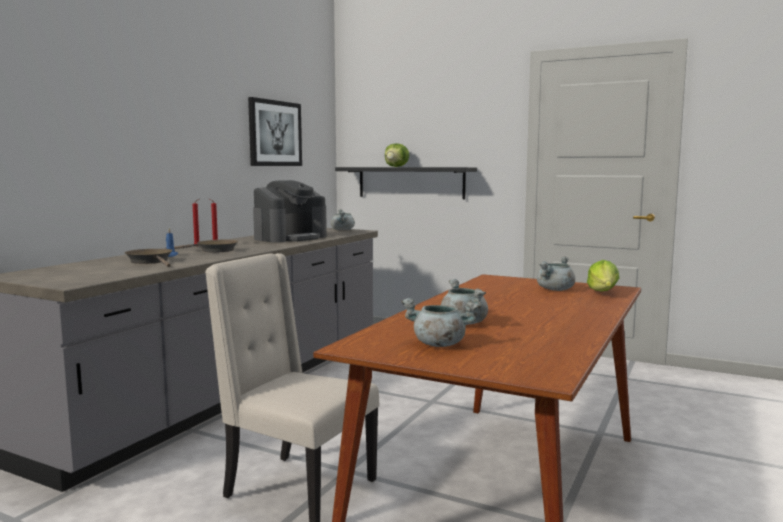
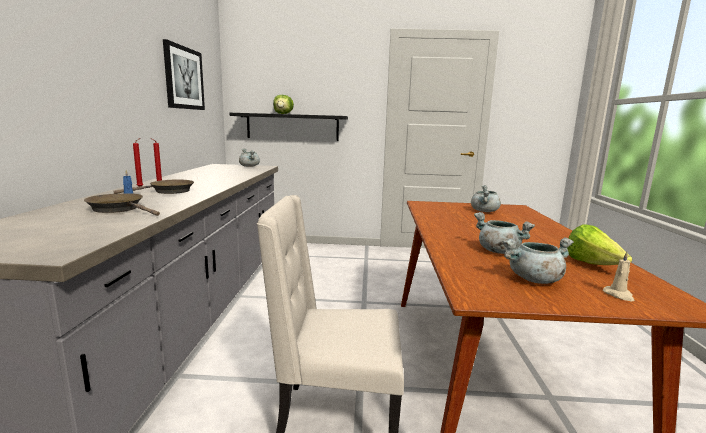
camera: 25 degrees left, 5 degrees up
coffee machine [253,180,327,243] -> none
lettuce [587,260,620,291] -> lettuce moved to [567,224,632,265]
none -> beige candle [603,251,635,301]

